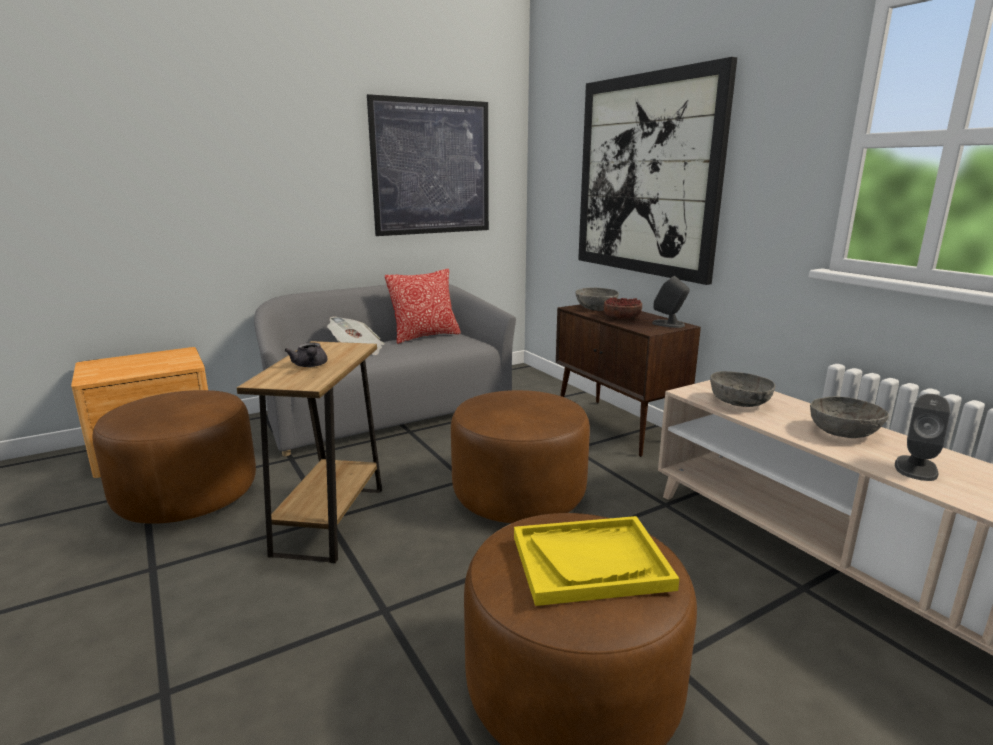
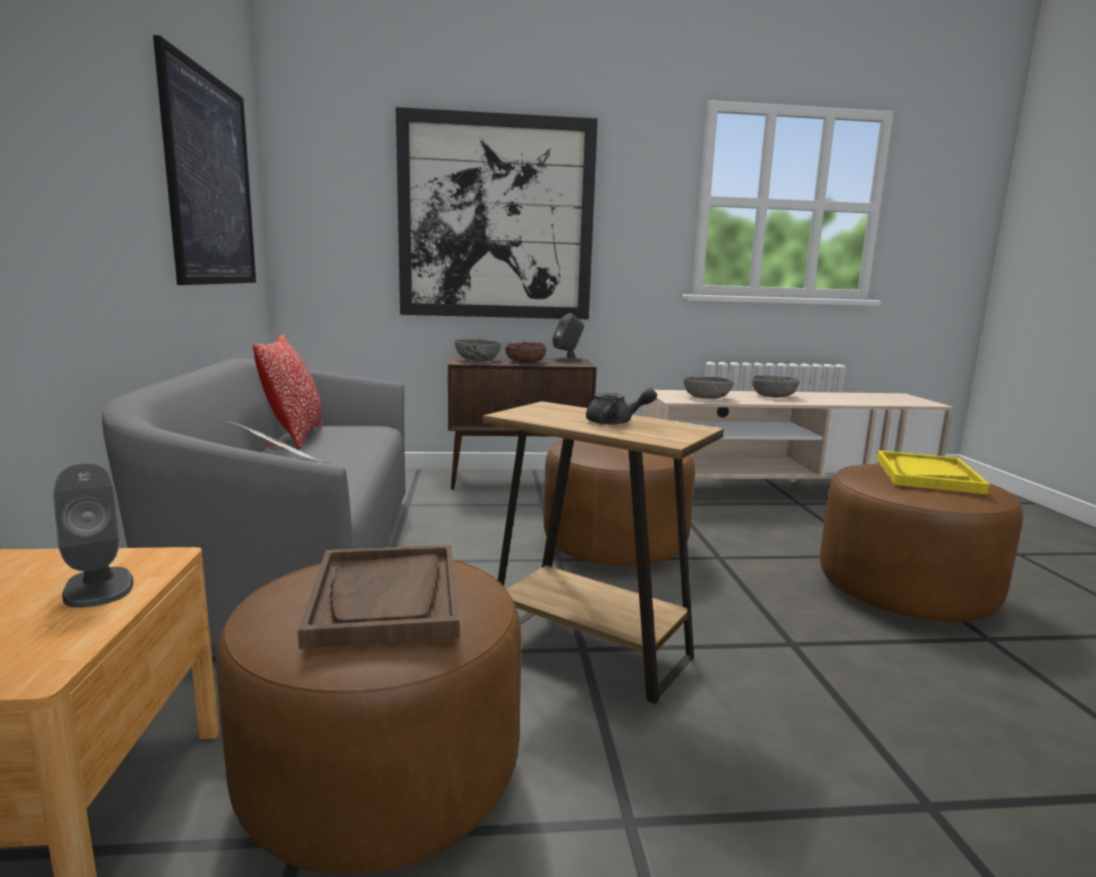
camera: 65 degrees left, 5 degrees down
grey speaker [895,394,951,481] -> grey speaker moved to [53,463,134,608]
none -> brown tray [298,545,459,649]

